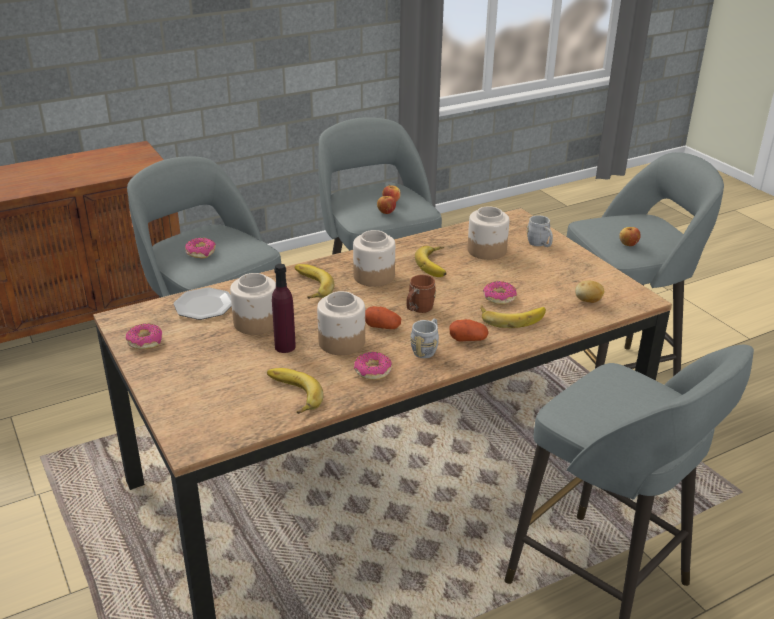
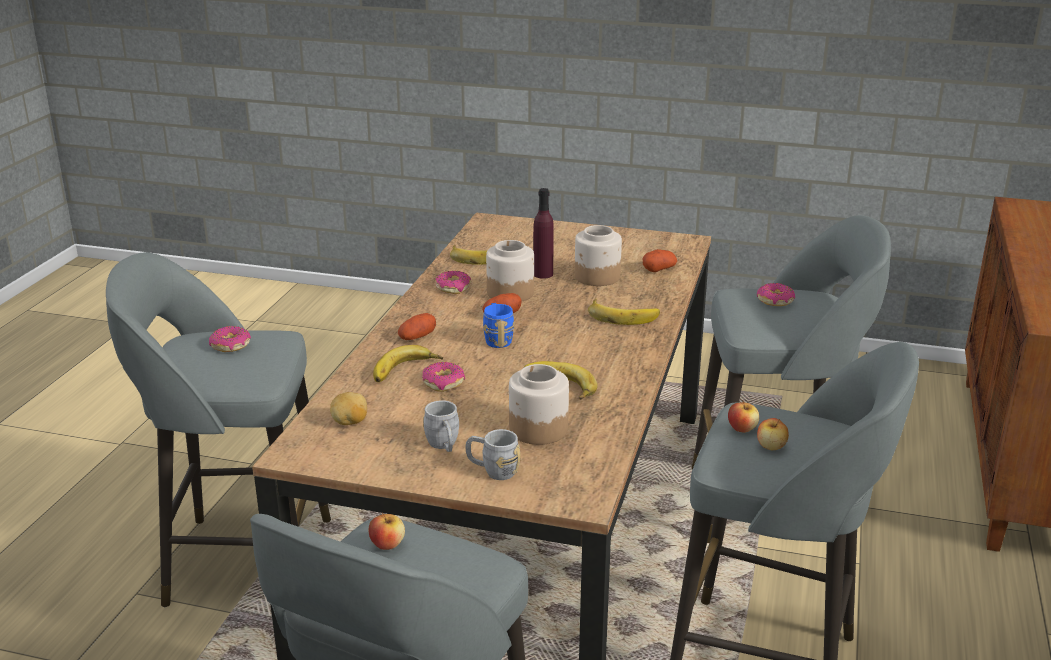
camera: 135 degrees right, 5 degrees down
donut [126,324,162,349] -> donut moved to [209,326,251,352]
plate [173,287,232,320] -> potato [643,249,677,272]
jar [353,230,395,287] -> none
brown mug [407,275,436,313] -> blue mug [483,303,515,348]
grey mug [410,318,439,358] -> grey mug moved to [423,400,459,452]

